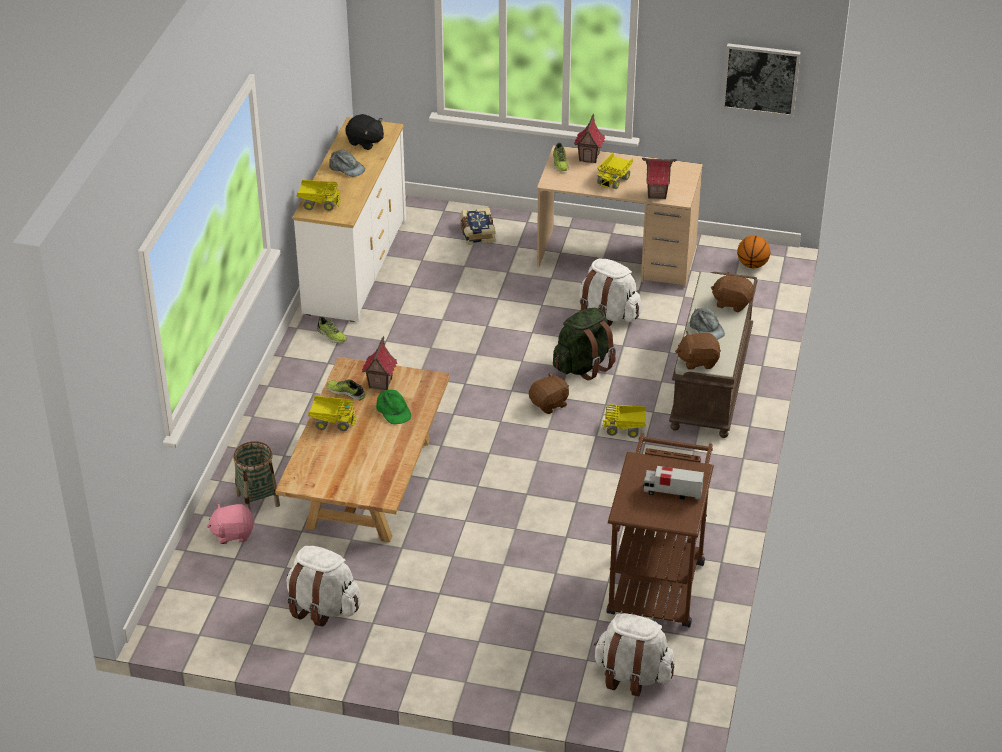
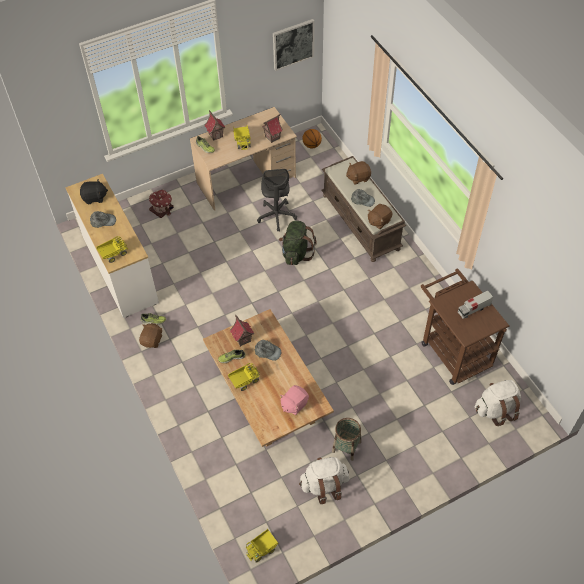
camera: 40 degrees left, 15 degrees up
pink plush toy [207,504,255,544] -> pink plush toy moved to [280,385,309,415]
basket [233,441,280,509] -> basket moved to [332,418,361,461]
green cap [376,390,411,424] -> grey cap [255,340,281,361]
book [461,208,496,245] -> toy house [149,190,174,218]
brown plush toy [529,373,569,414] -> brown plush toy moved to [139,323,162,348]
white backpack [580,258,641,327] -> grey office chair [257,169,297,232]
toy truck [602,404,646,438] -> toy truck moved to [246,529,279,562]

